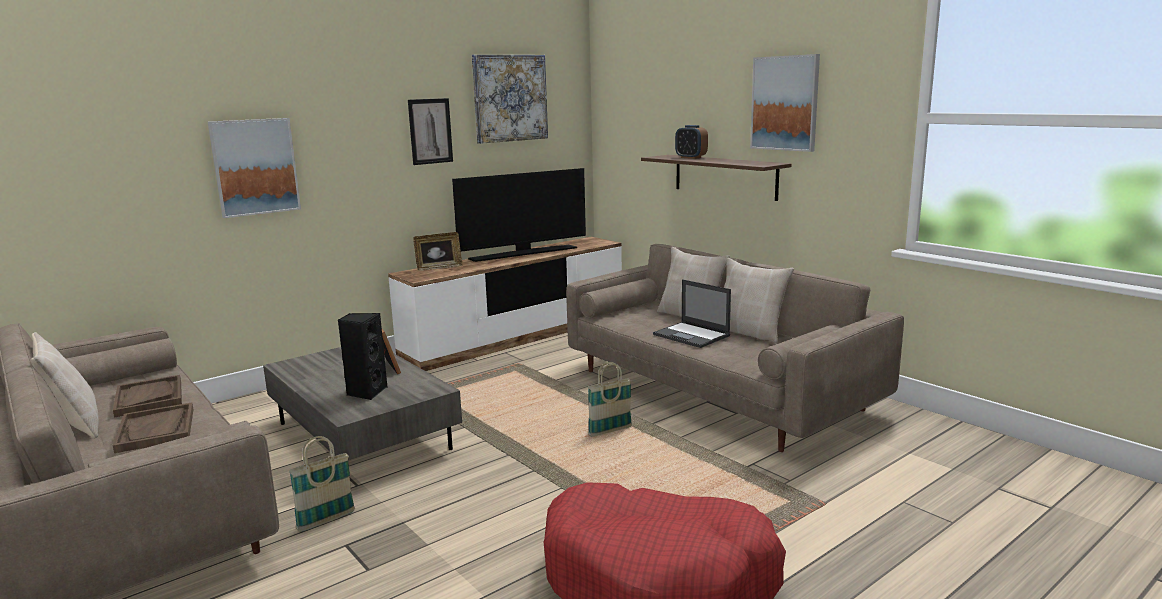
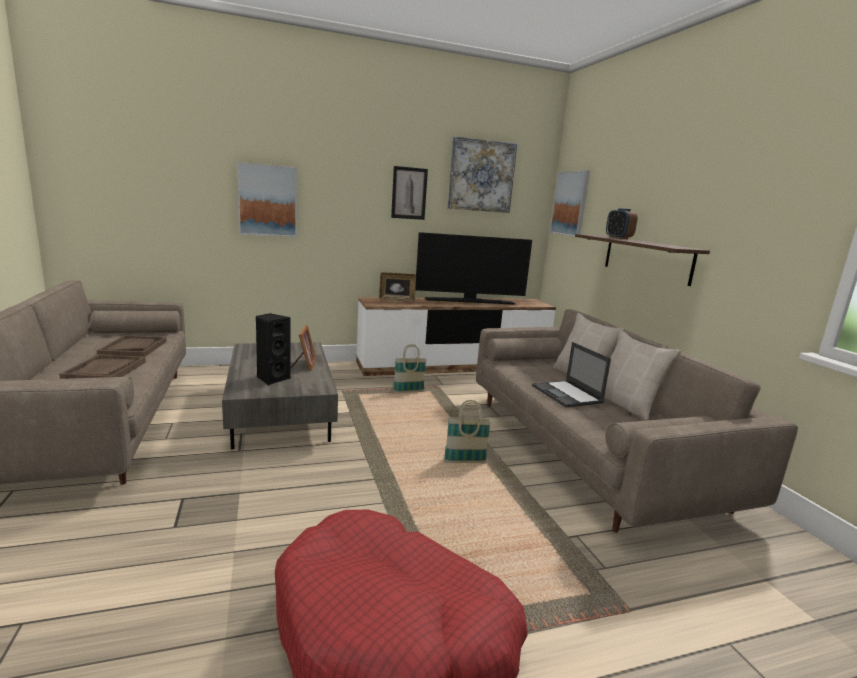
camera: 20 degrees right, 0 degrees up
beige pillow [31,332,99,439] -> none
basket [289,436,355,531] -> basket moved to [393,344,427,393]
picture [750,54,820,152] -> picture moved to [550,171,590,237]

